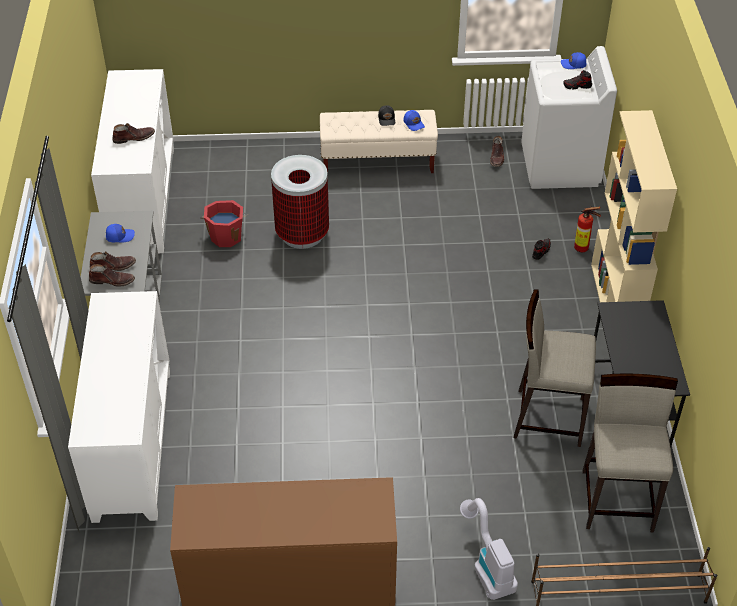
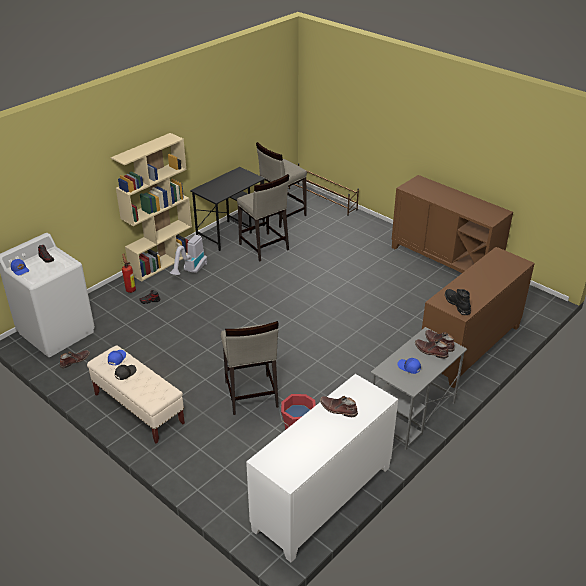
camera: 135 degrees left, 10 degrees down
white cabinet [68,291,170,523] -> brown cabinet [422,247,535,388]
trash can [271,155,329,249] -> beige stool [221,321,279,415]
vacuum cleaner [460,498,518,600] -> vacuum cleaner moved to [170,235,207,275]
none -> black boot [445,289,471,315]

